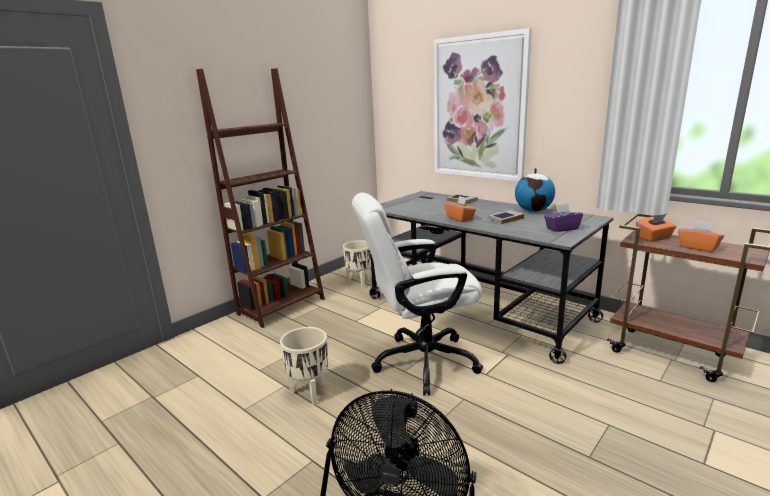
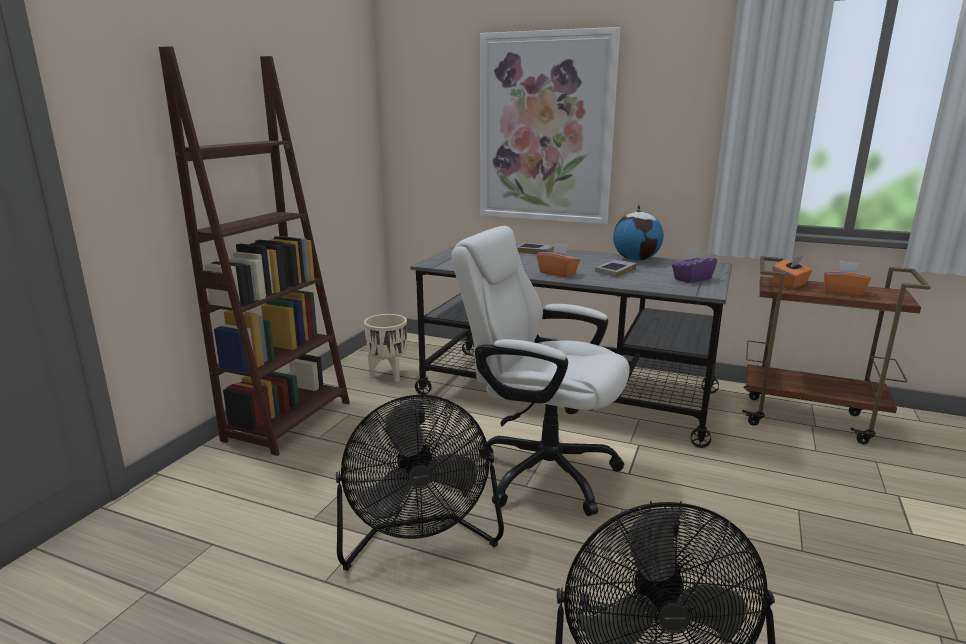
camera: 20 degrees left, 0 degrees up
beige planter [280,327,328,405] -> black fan [336,395,504,571]
white office chair [352,192,483,396] -> white office chair turned 60 degrees clockwise [452,226,630,516]

